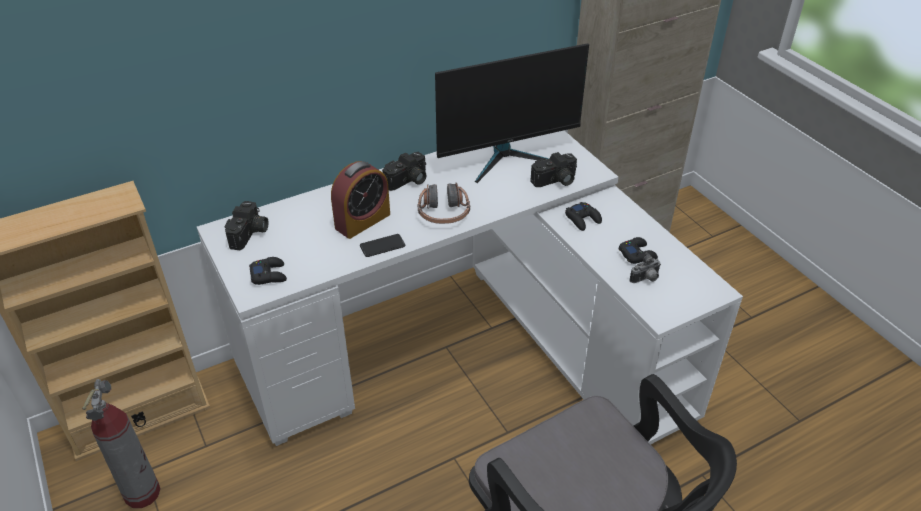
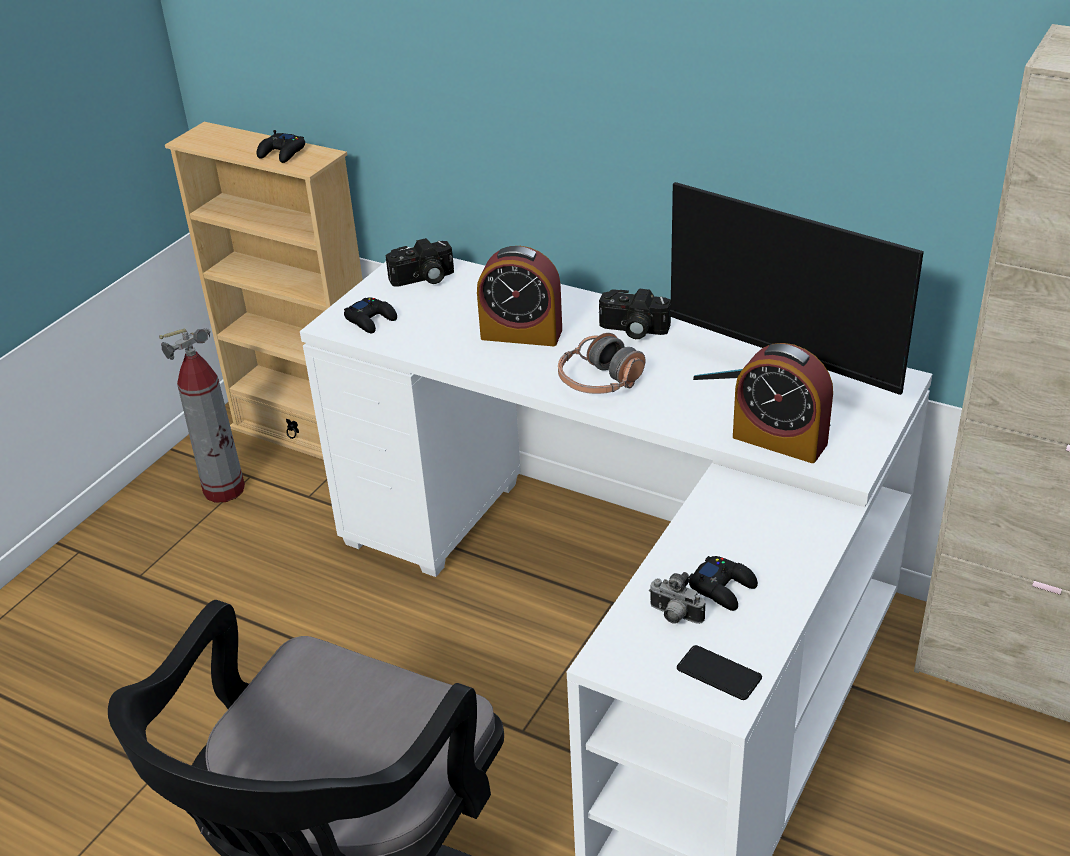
camera: 60 degrees right, 5 degrees down
phone [360,234,405,257] -> phone moved to [677,645,762,700]
camera [530,152,577,187] -> alarm clock [733,343,833,463]
black game controller [565,202,602,231] -> black game controller moved to [257,130,305,163]

